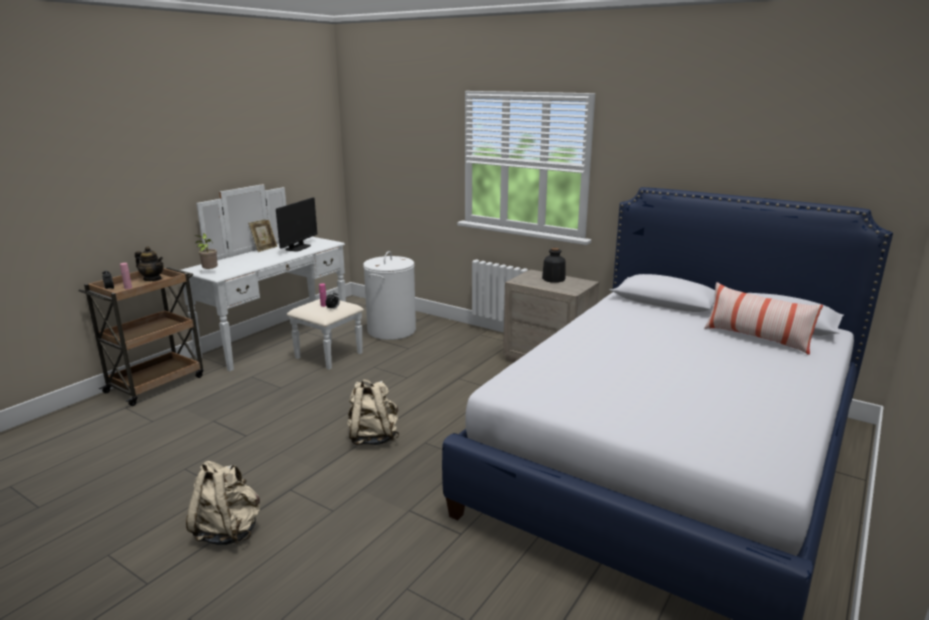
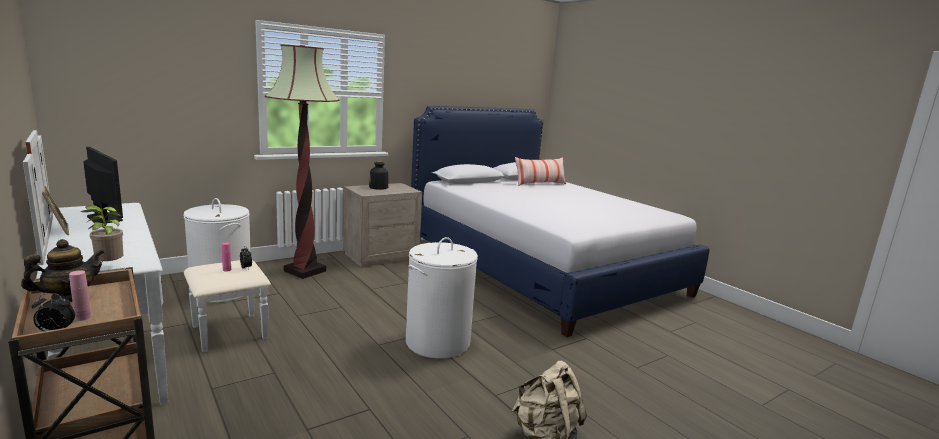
camera: 70 degrees left, 5 degrees down
beige backpack [347,379,399,445] -> white laundry basket [406,237,478,359]
none -> floor lamp [265,45,340,279]

